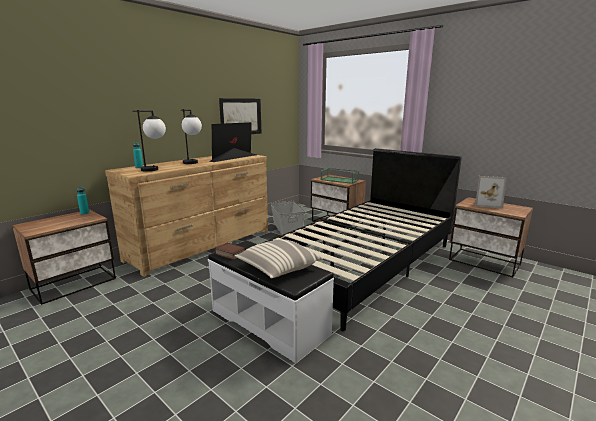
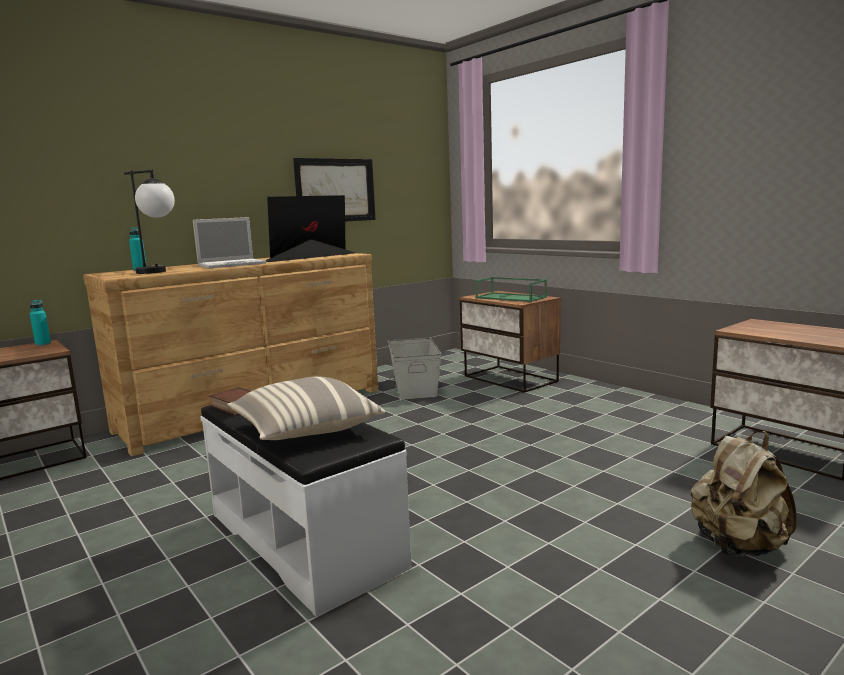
camera: 10 degrees right, 5 degrees down
table lamp [181,109,202,164] -> laptop [193,217,266,269]
black bed [260,148,462,331] -> none
picture frame [475,176,507,209] -> none
none -> beige backpack [691,431,797,557]

